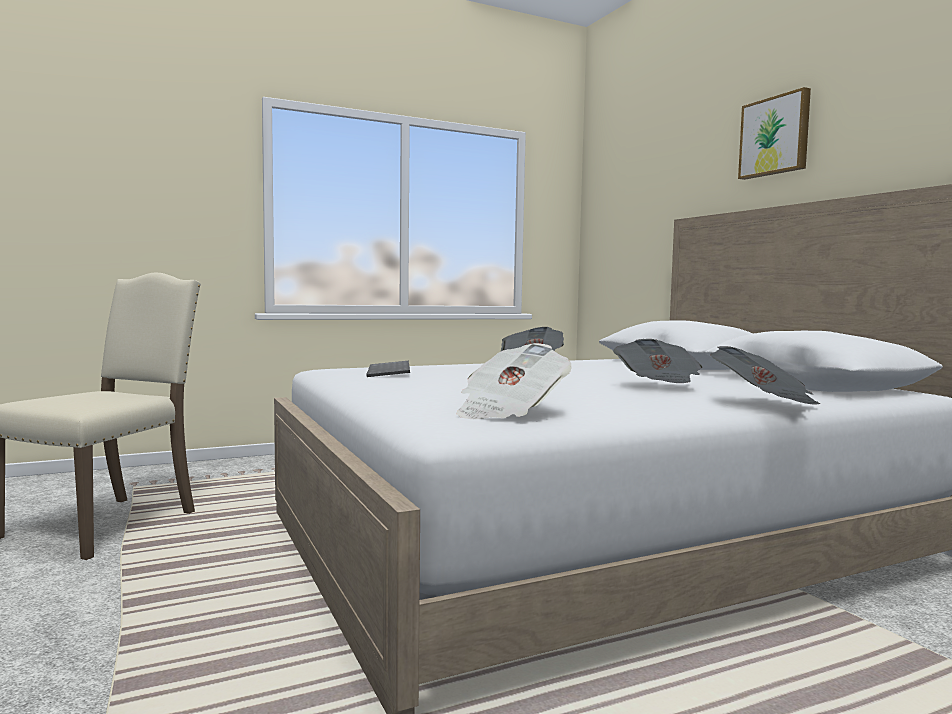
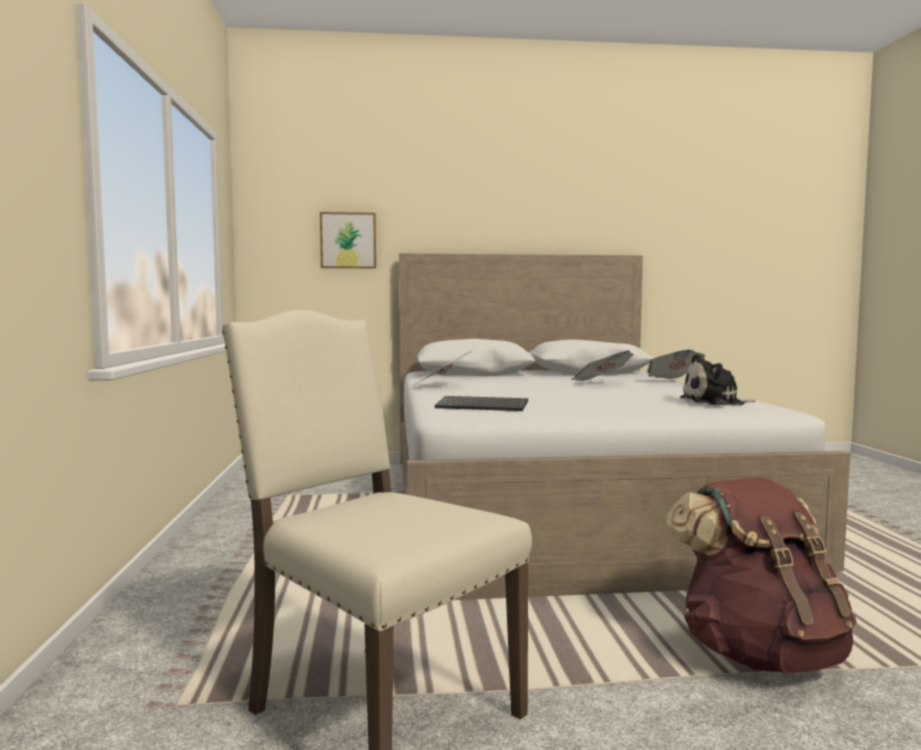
camera: 70 degrees left, 0 degrees up
newspaper [456,343,572,419] -> plush toy [680,354,756,405]
picture [738,87,811,180] -> picture moved to [320,212,376,268]
none -> brown backpack [667,477,857,674]

